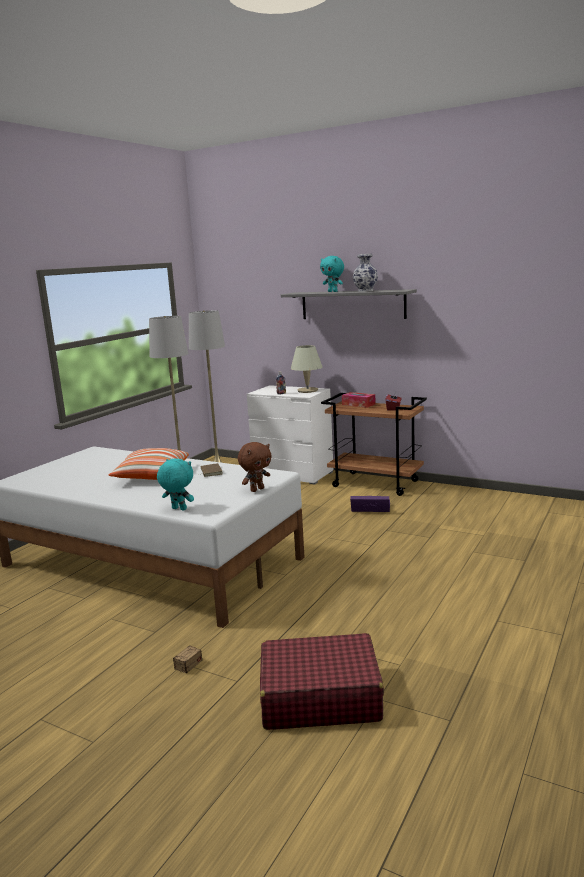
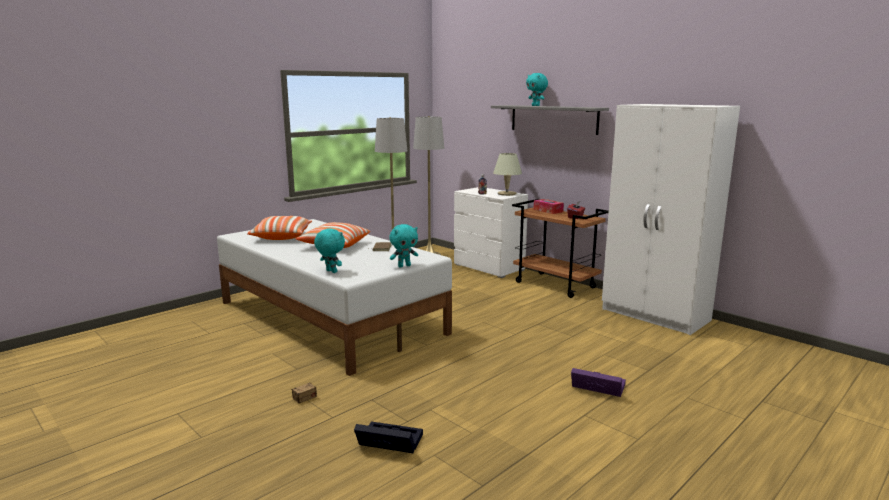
camera: 15 degrees right, 0 degrees up
brown plush toy [238,442,272,492] -> turquoise plush toy [389,224,418,267]
red suitcase [260,633,384,730] -> black storage box [354,421,423,453]
purple storage box [350,496,390,512] -> purple storage box moved to [571,368,626,397]
vase [353,254,378,292] -> none
none -> pillow [247,216,312,240]
none -> white wardrobe [602,104,740,335]

